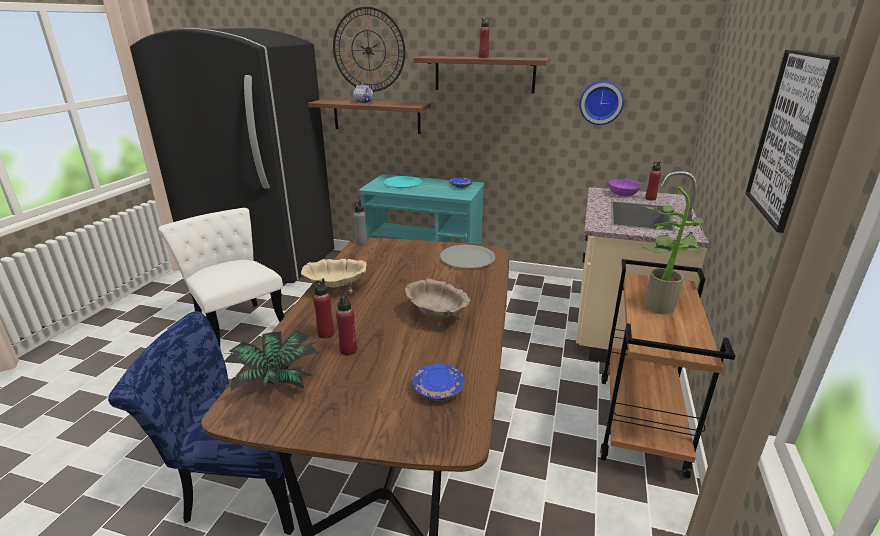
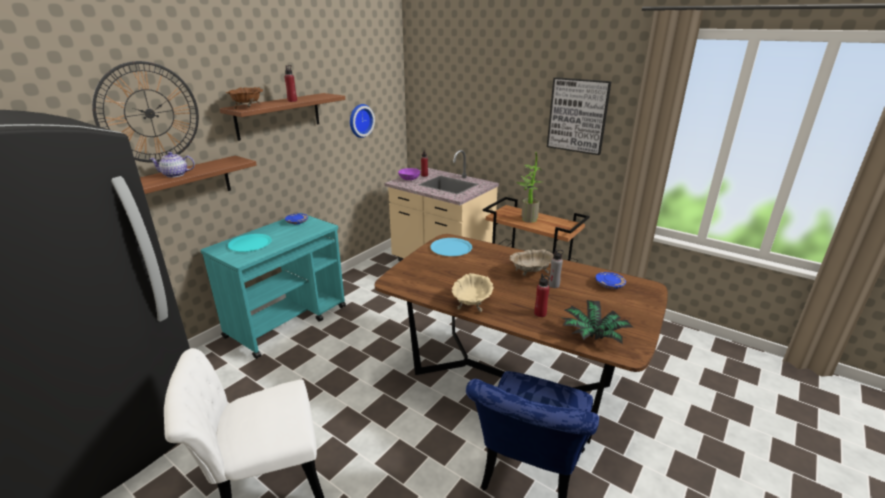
camera: 70 degrees left, 0 degrees up
red bottle [336,291,357,356] -> none
grey bottle [353,200,367,245] -> grey bottle moved to [549,248,564,288]
grey plate [440,245,495,268] -> blue plate [430,238,472,256]
none -> brown bowl [226,87,263,109]

